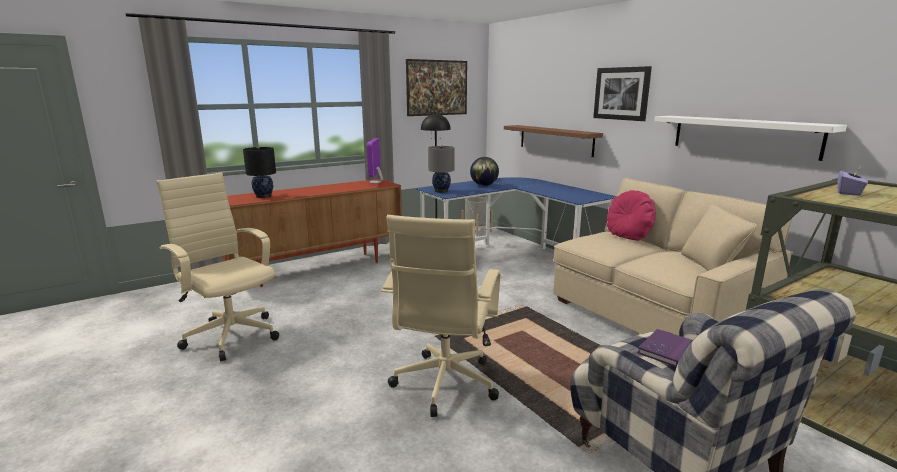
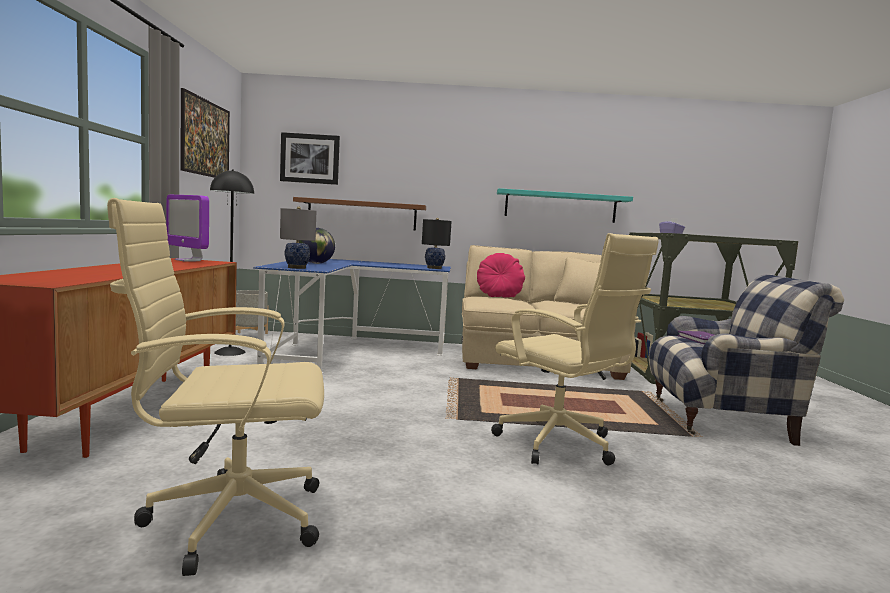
camera: 55 degrees left, 10 degrees down
black table lamp [243,146,276,198] -> black table lamp moved to [422,218,452,269]
picture [593,66,652,121] -> picture moved to [280,132,340,185]
white shelf [654,116,847,161] -> turquoise shelf [497,188,633,223]

